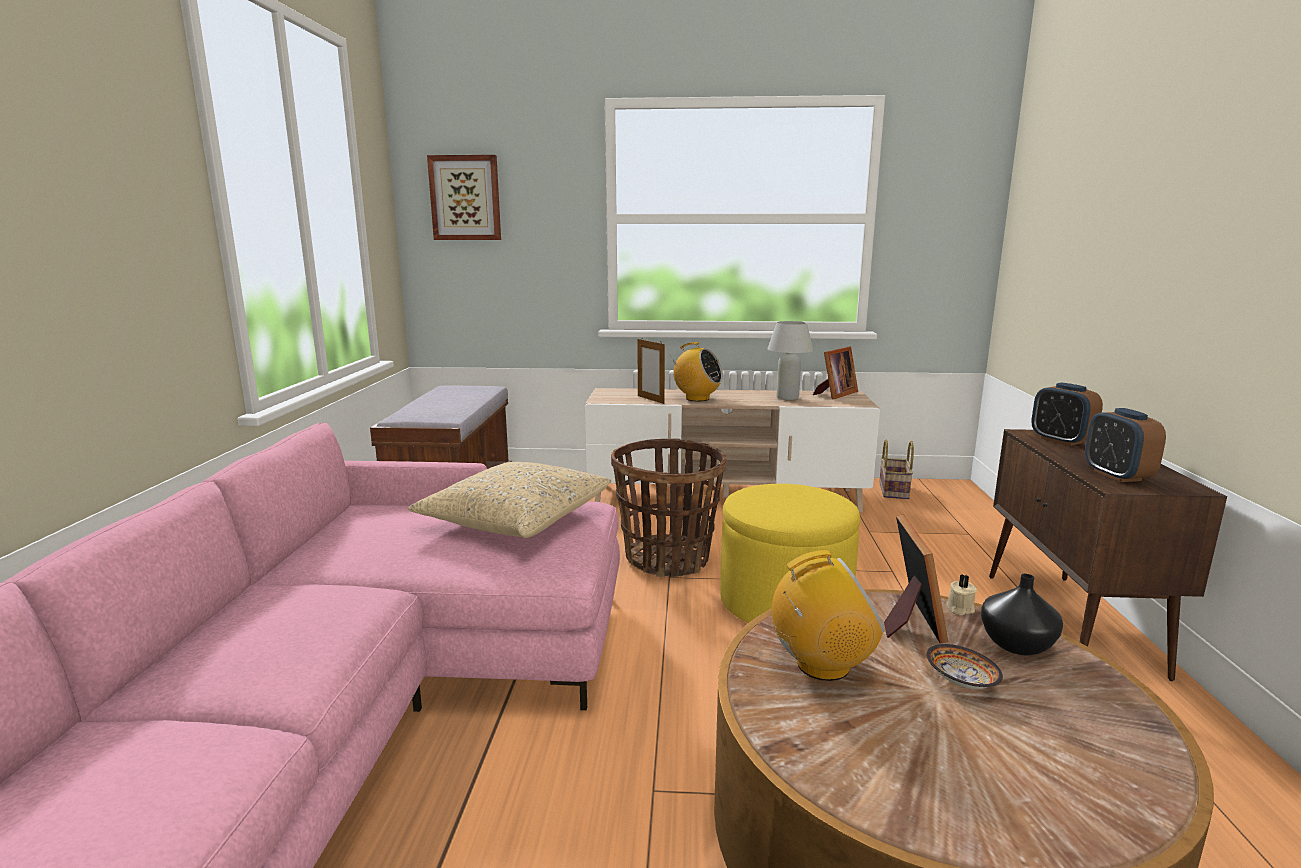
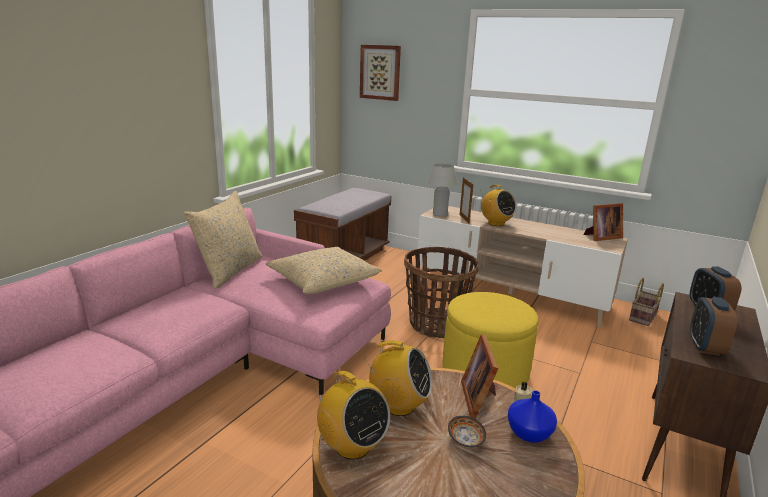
camera: 25 degrees right, 5 degrees up
white table lamp [767,321,813,400] -> white table lamp moved to [428,163,458,217]
picture frame [884,515,948,644] -> picture frame turned 150 degrees clockwise [461,334,499,419]
black vase [981,574,1063,655] -> blue vase [508,390,557,443]
none -> beige pillow [184,191,262,289]
none -> radio [315,371,390,460]

